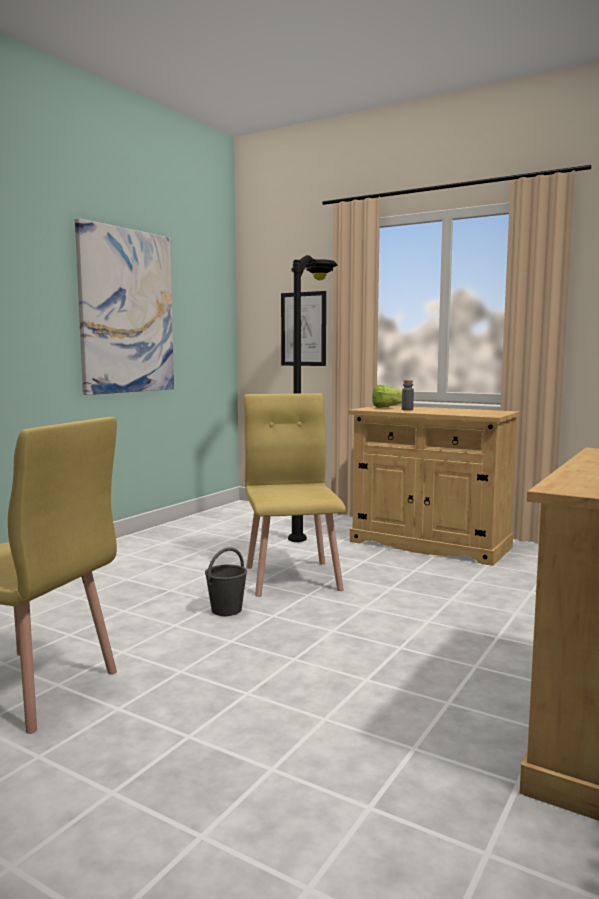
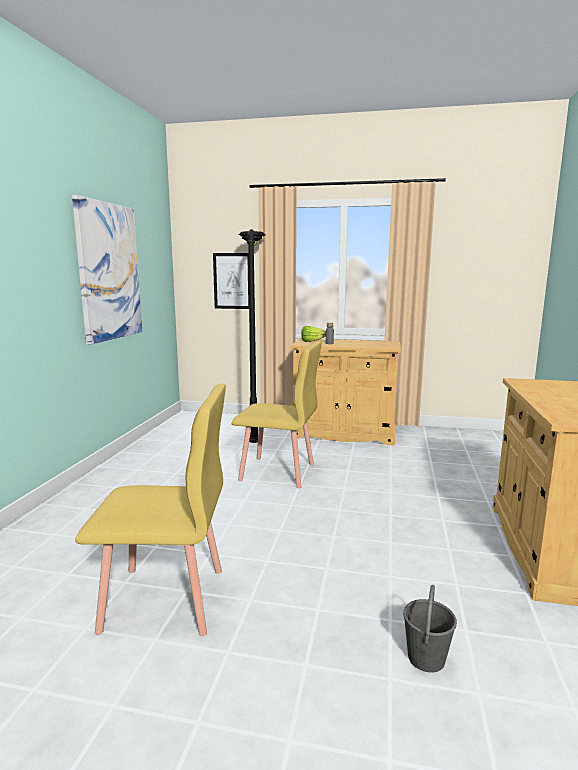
camera: 20 degrees left, 5 degrees up
grey bucket [205,547,247,616] -> grey bucket moved to [403,585,457,673]
yellow chair [244,393,346,597] -> yellow chair turned 135 degrees clockwise [231,341,322,488]

